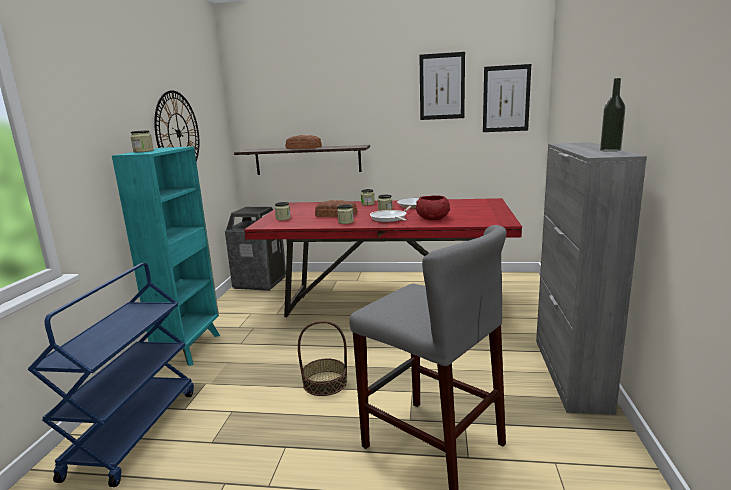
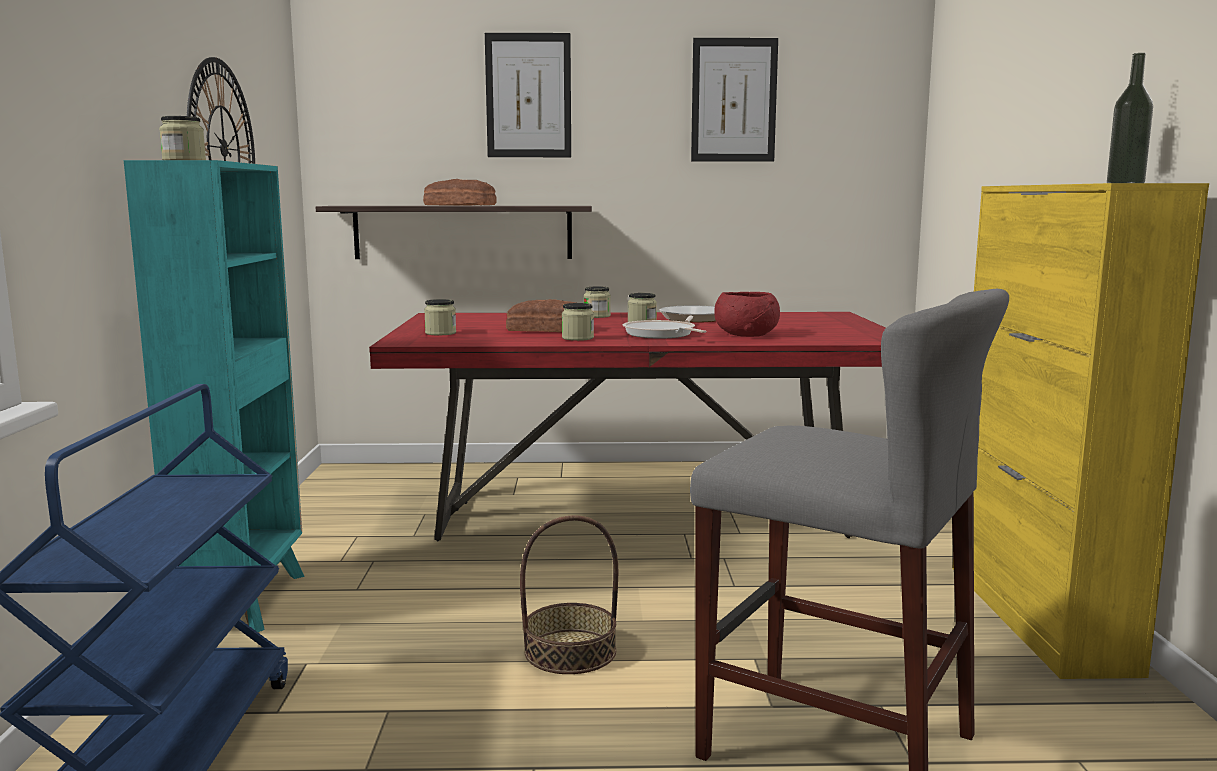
camera: 10 degrees left, 5 degrees down
trash can [225,207,286,291] -> none
picture [483,64,531,132] -> picture moved to [485,33,571,157]
grey cabinet [536,142,647,415] -> yellow cabinet [952,183,1209,679]

